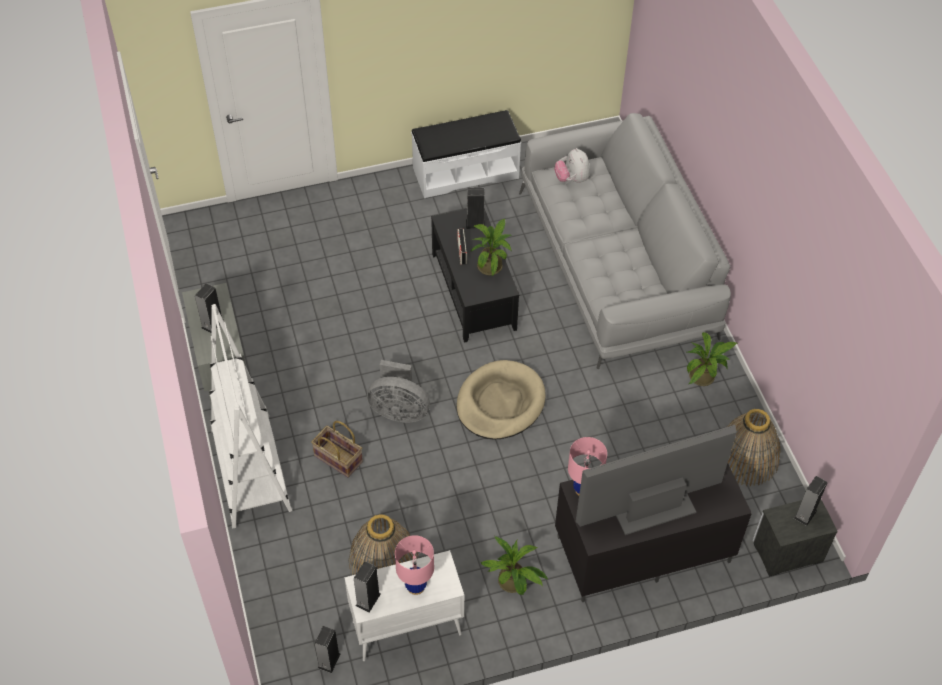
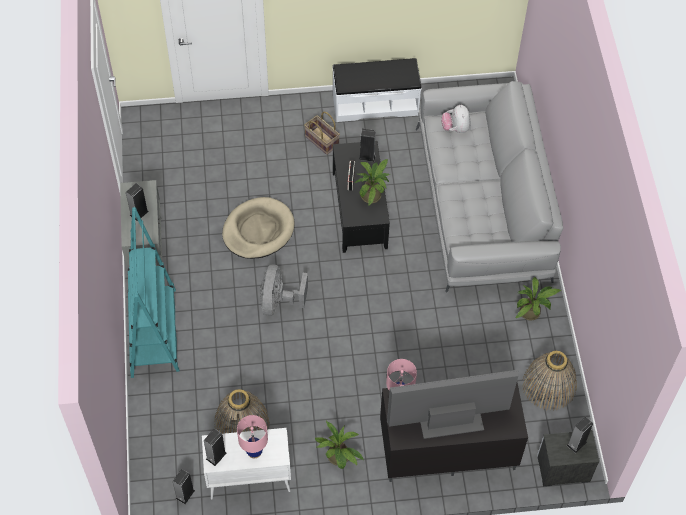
camera: 10 degrees right, 5 degrees up
white bookcase [209,304,293,528] -> turquoise bookcase [128,207,180,378]
basket [311,421,363,478] -> basket moved to [304,112,340,155]
grey fan [367,360,430,423] -> grey fan turned 75 degrees clockwise [260,265,308,316]
beige dog bed [456,360,546,439] -> beige dog bed moved to [222,197,295,259]

